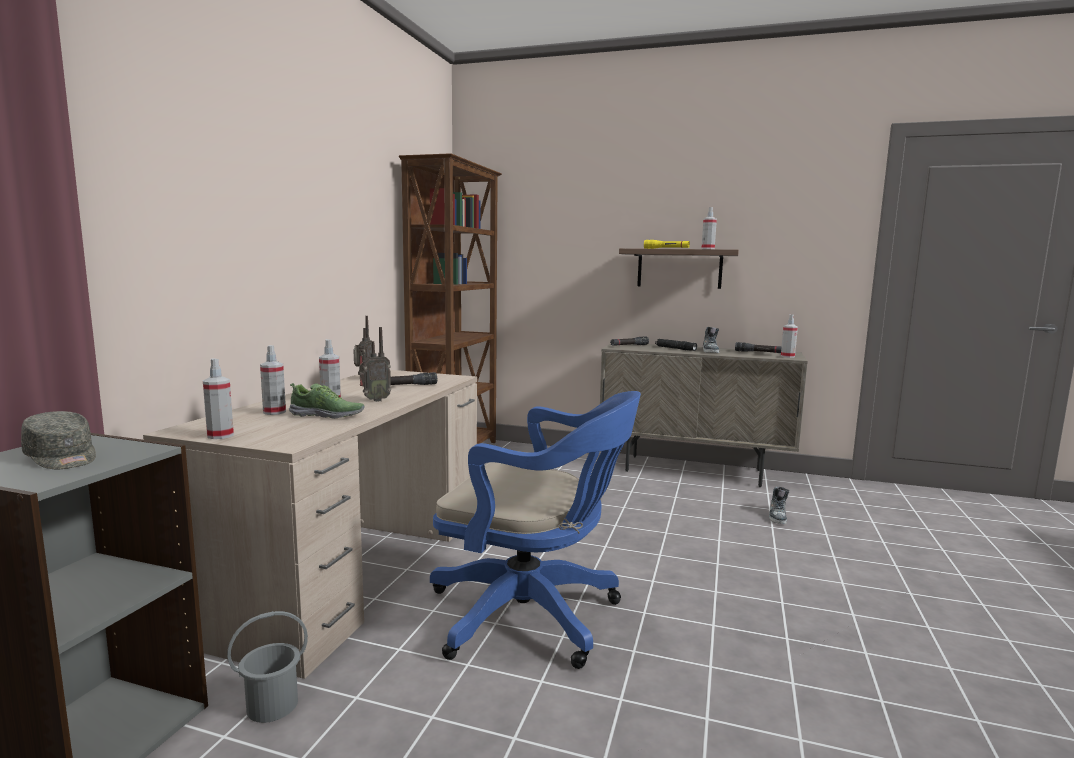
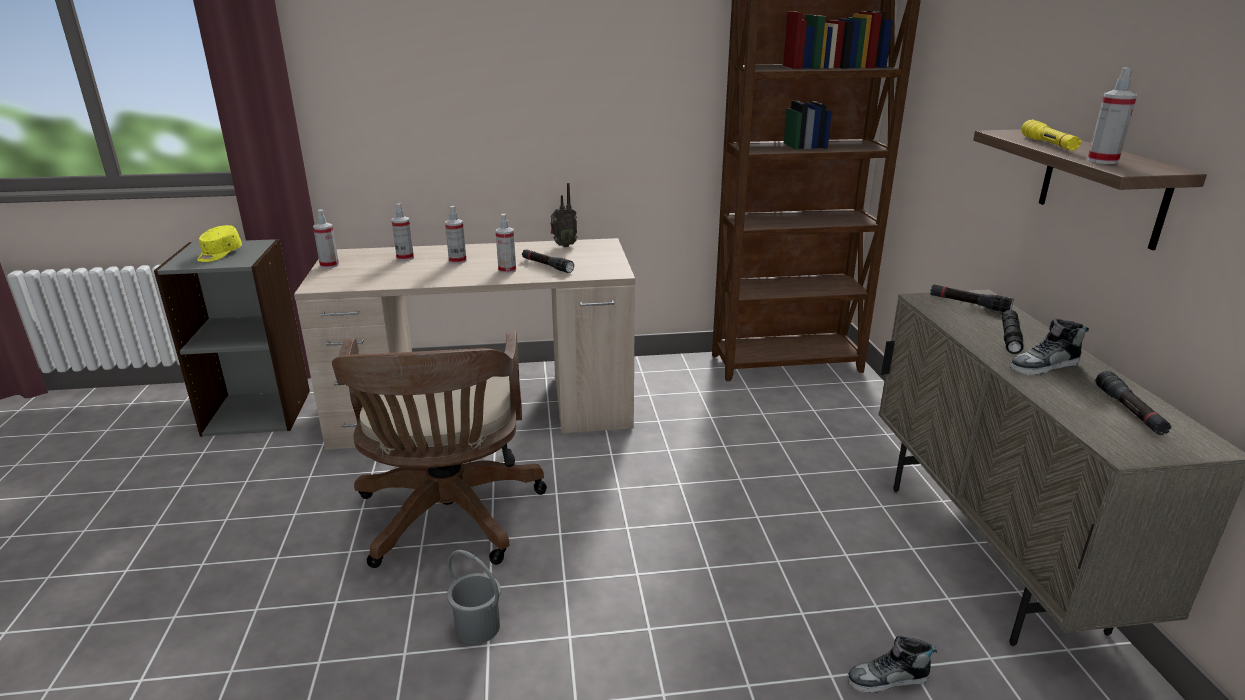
camera: 65 degrees right, 15 degrees up
grey cap [21,411,96,469] -> yellow cap [197,225,242,262]
grey bucket [227,611,308,723] -> grey bucket moved to [447,550,501,645]
shoe [289,383,365,419] -> none
radio [359,327,391,402] -> none
blue office chair [430,391,641,669] -> brown office chair [332,331,547,568]
spray bottle [781,314,798,358] -> spray bottle moved to [496,214,516,274]

